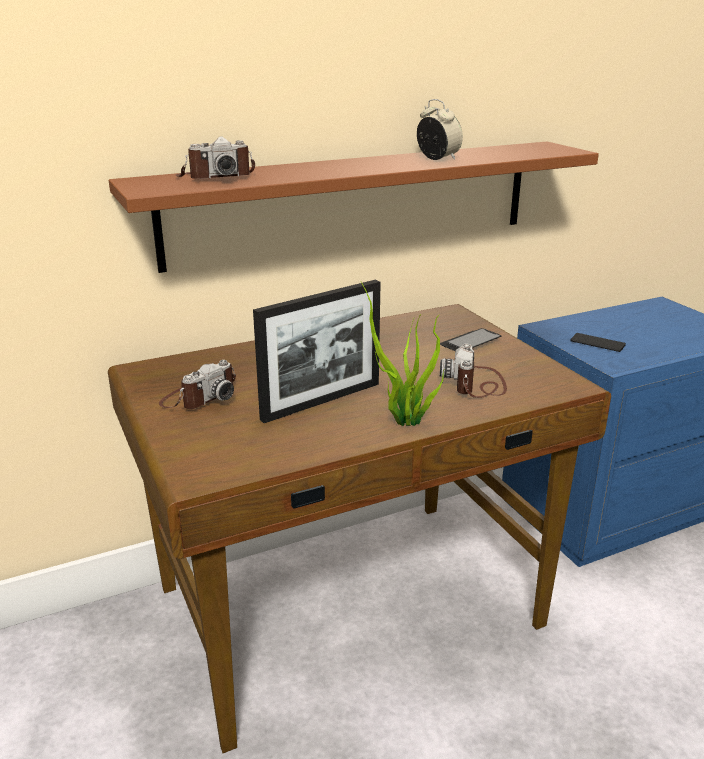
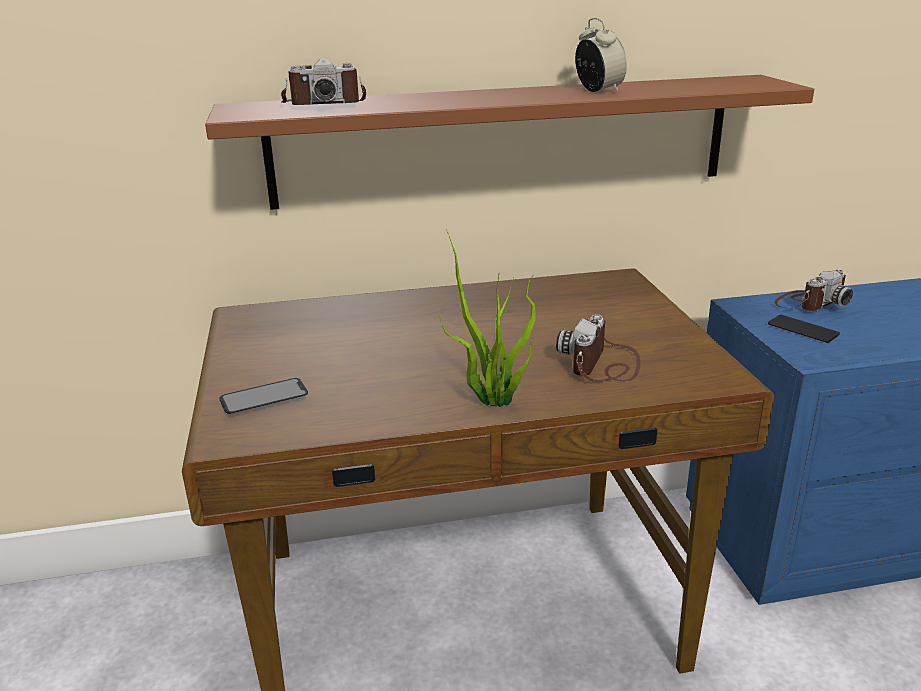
camera: 15 degrees right, 0 degrees up
camera [159,360,236,409] -> camera moved to [774,269,853,311]
picture frame [253,280,381,423] -> none
phone [440,328,501,351] -> phone moved to [219,378,308,414]

